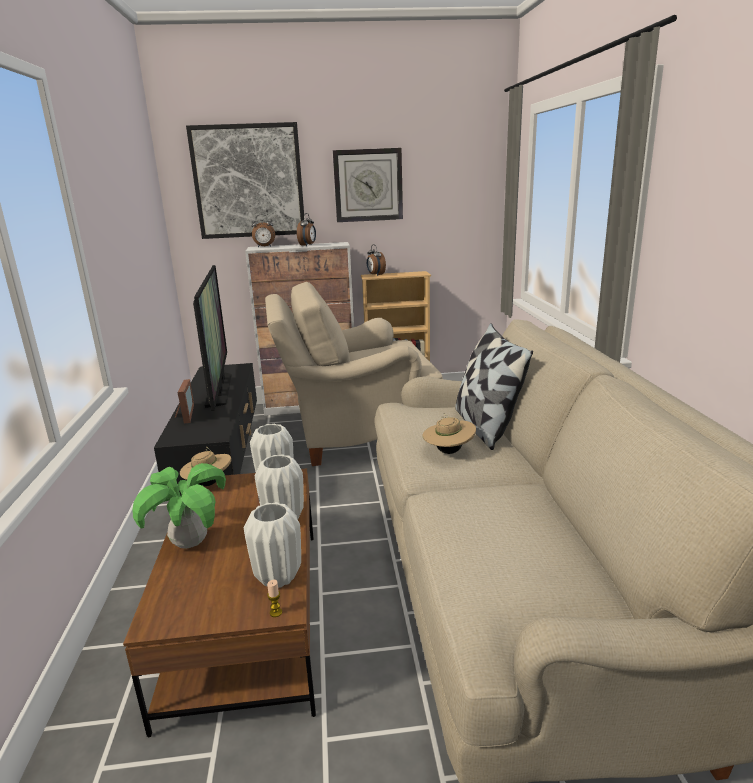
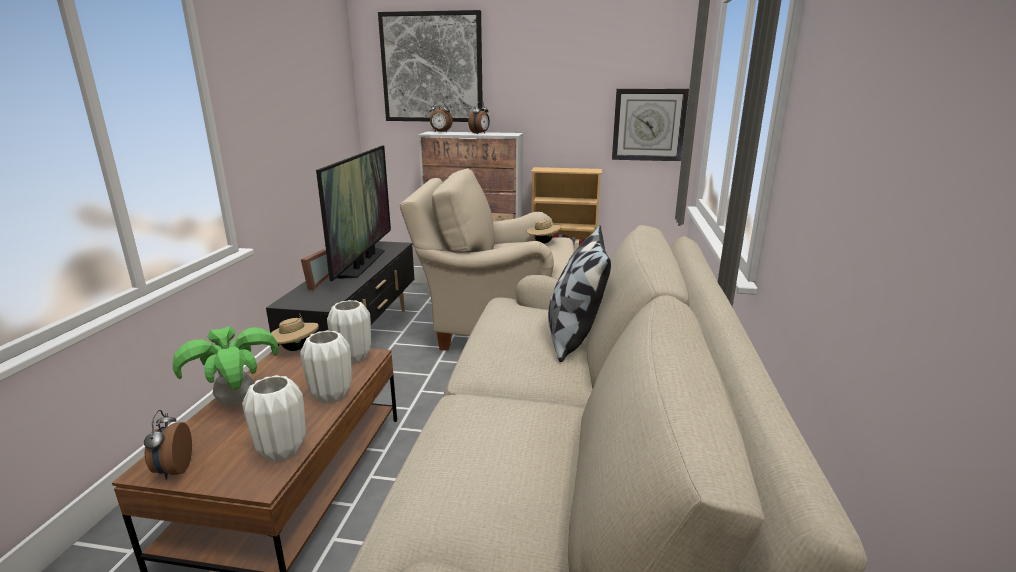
camera: 15 degrees right, 0 degrees up
candle [267,580,282,617] -> none
wall clock [333,148,403,222] -> wall clock moved to [612,89,689,161]
alarm clock [367,244,386,276] -> alarm clock moved to [144,410,192,480]
beige hat [422,414,476,454] -> beige hat moved to [526,218,561,244]

